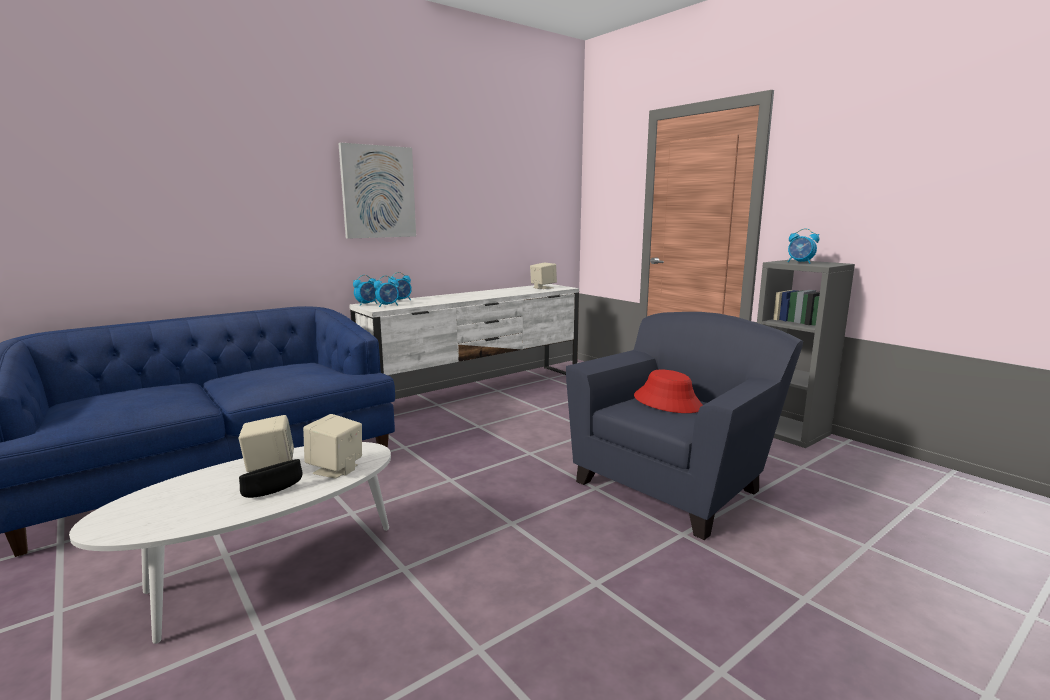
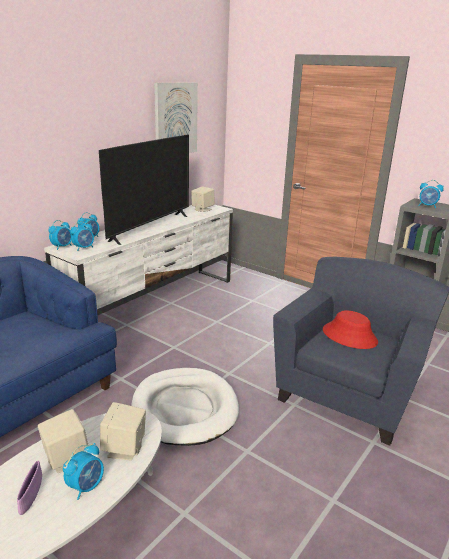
camera: 15 degrees left, 10 degrees up
black bowl [239,459,302,498] -> alarm clock [63,443,104,500]
picture [338,142,416,239] -> picture moved to [154,82,198,153]
none -> purple bowl [17,461,42,515]
none -> television [99,135,189,245]
none -> white dog bed [131,368,239,446]

